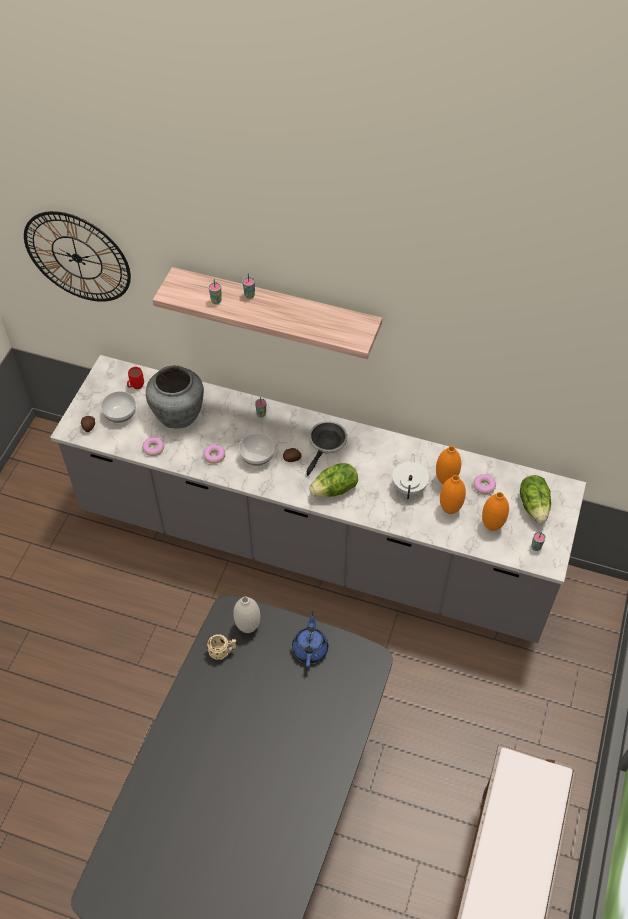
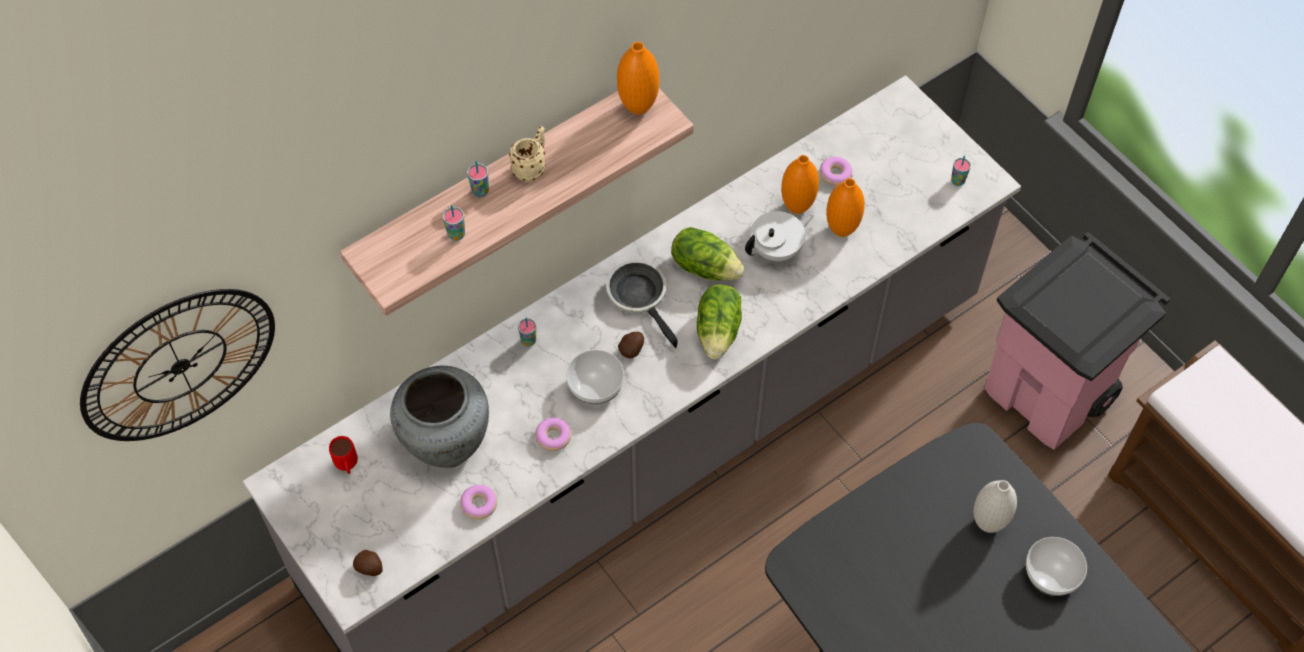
camera: 55 degrees left, 5 degrees up
bowl [101,391,136,423] -> bowl moved to [1026,537,1087,596]
beige mug [207,634,236,660] -> beige mug moved to [509,126,546,182]
white vase [233,596,260,633] -> white vase moved to [974,480,1017,533]
blue teapot [292,611,328,668] -> none
white teapot [392,454,429,499] -> white teapot turned 105 degrees clockwise [745,211,814,261]
orange vase [482,492,509,531] -> orange vase moved to [617,42,659,114]
lettuce [520,475,551,523] -> lettuce moved to [671,227,744,280]
none -> pink trash can [984,232,1170,450]

